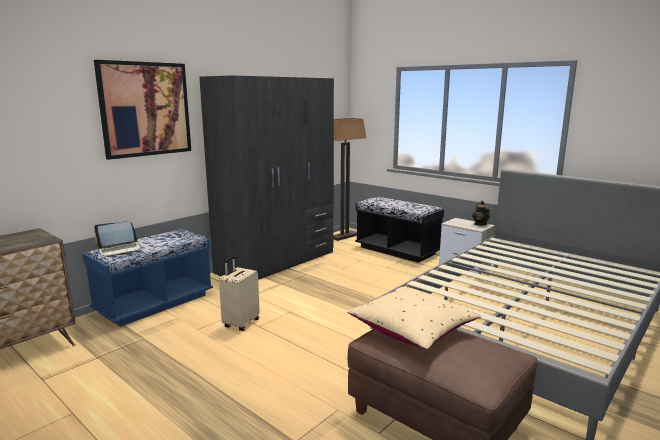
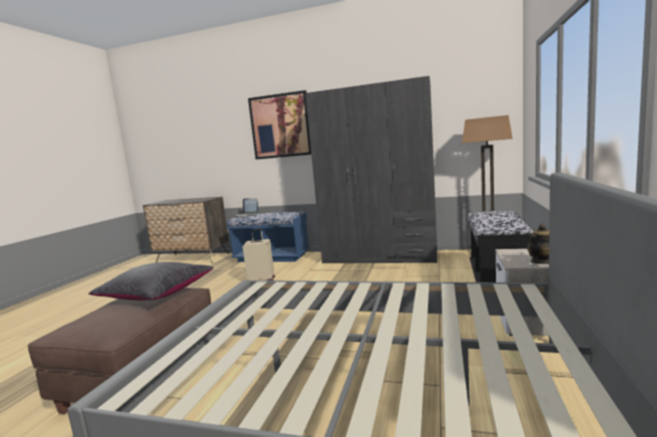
camera: 65 degrees right, 5 degrees down
beige pillow [347,286,481,349] -> black pillow [88,262,214,300]

